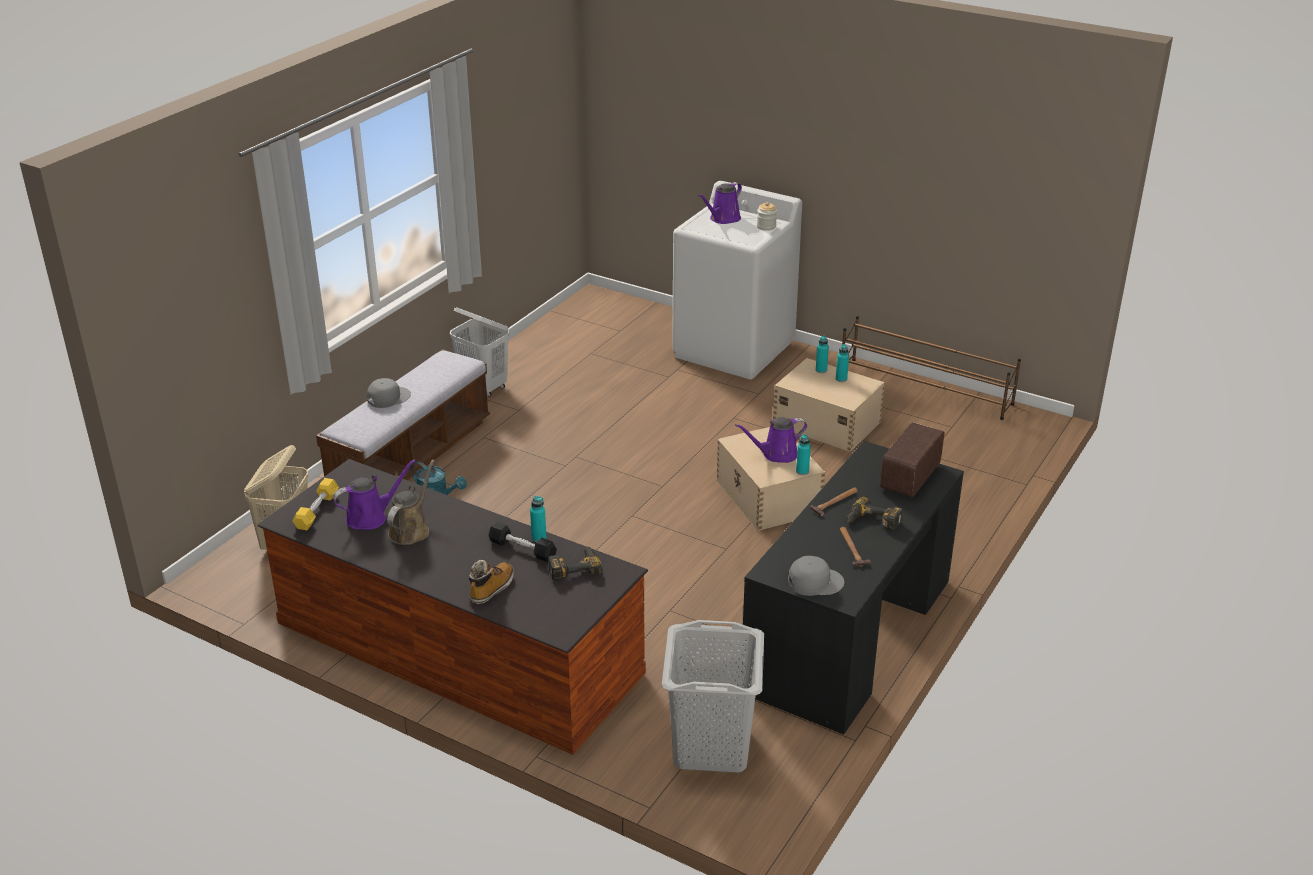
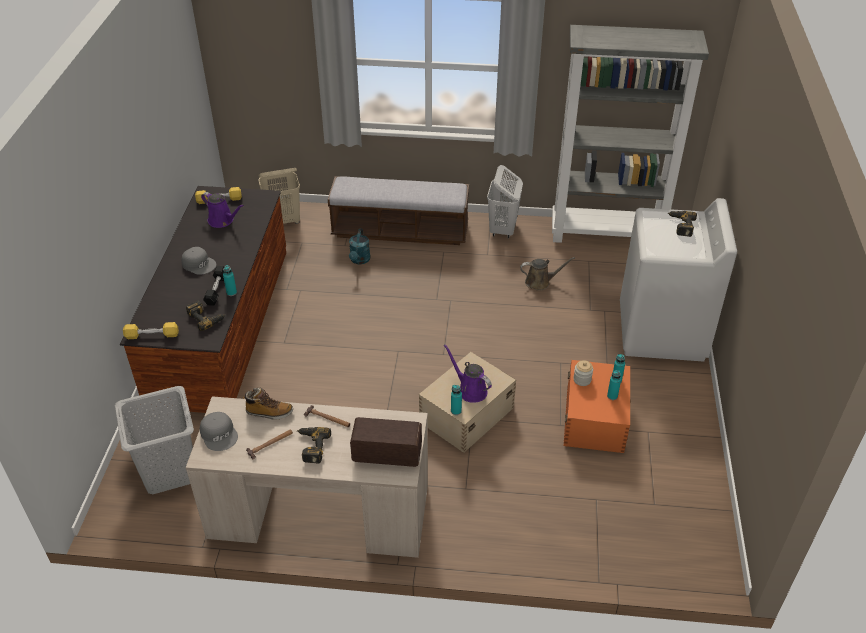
camera: 65 degrees right, 10 degrees up
grey cap [367,378,411,408] -> grey cap moved to [181,247,216,275]
brown watering can [387,460,435,545] -> brown watering can moved to [520,257,575,290]
boot [469,560,514,605] -> boot moved to [243,387,293,420]
purple watering can [698,182,742,224] -> power drill [667,211,697,237]
black desk [741,441,964,734] -> beige desk [186,396,428,558]
jar [757,202,777,231] -> jar moved to [573,360,593,386]
beige storage box [773,358,885,452] -> orange storage box [564,360,631,453]
brown shoe rack [842,316,1021,420] -> none
none -> yellow dumbbell [123,322,179,339]
none -> grey bookcase [552,25,709,243]

